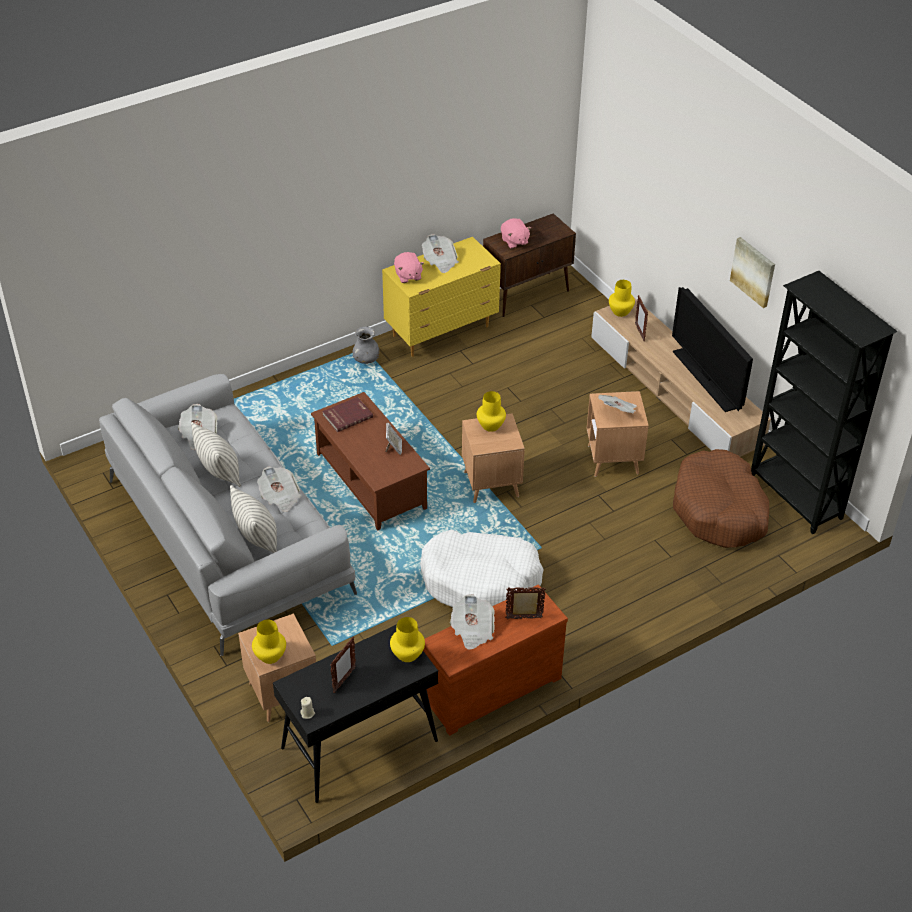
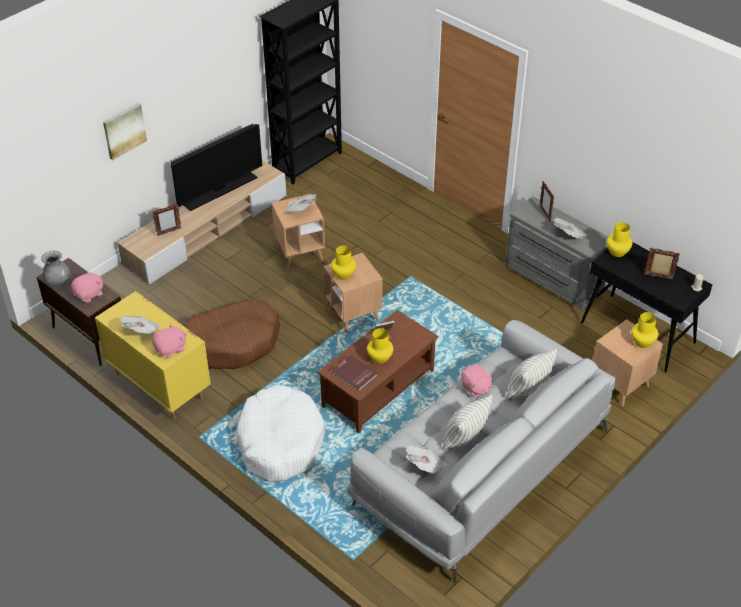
camera: 105 degrees left, 0 degrees up
newspaper [257,466,301,512] -> pink plush toy [461,365,494,398]
grey vase [352,326,379,364] -> grey vase moved to [41,251,70,286]
white dog bed [420,530,544,608] -> white dog bed moved to [236,384,325,482]
brown dresser [423,585,568,736] -> grey dresser [505,196,608,310]
yellow vase [609,280,635,317] -> yellow vase moved to [367,328,393,364]
brown dog bed [673,449,769,548] -> brown dog bed moved to [184,299,280,369]
picture [730,237,775,308] -> picture moved to [103,103,147,160]

